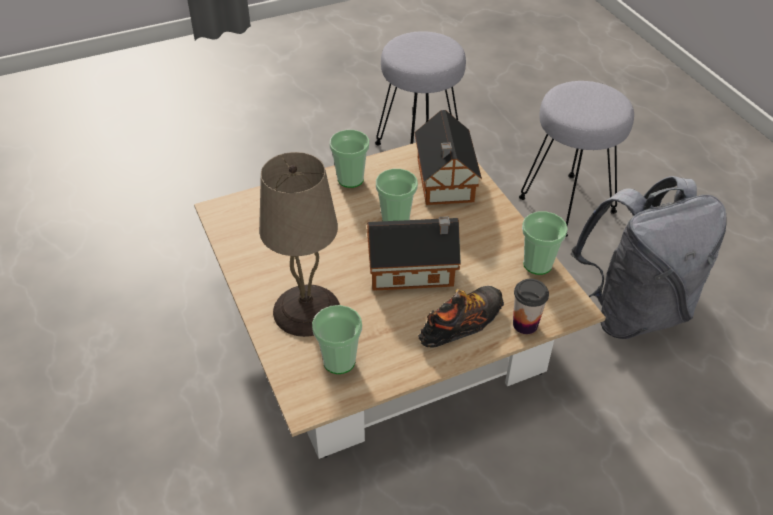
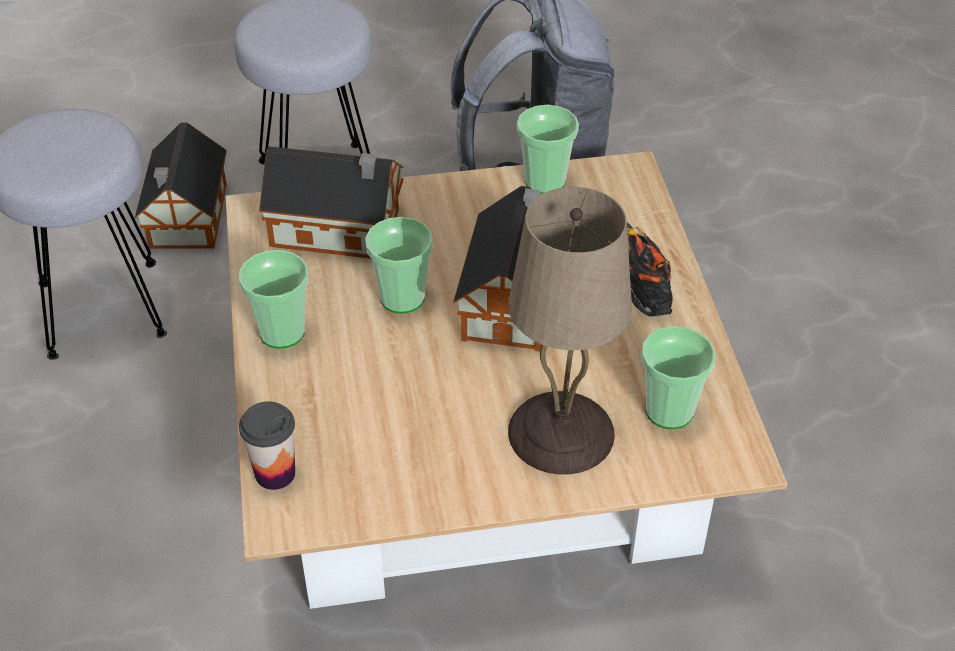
camera: 75 degrees left, 0 degrees up
cup [513,279,549,334] -> cup moved to [239,401,295,490]
none -> toy house [135,123,227,249]

